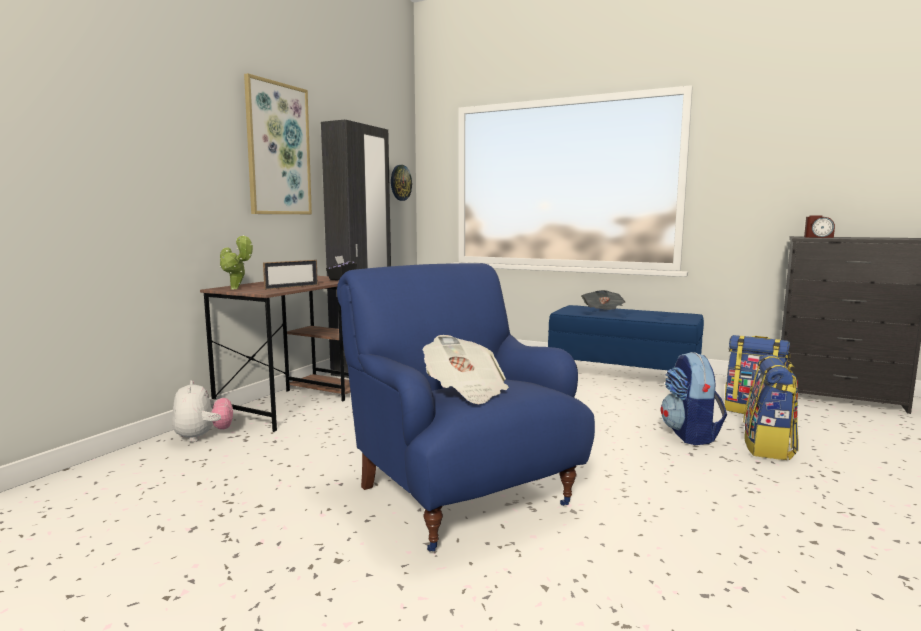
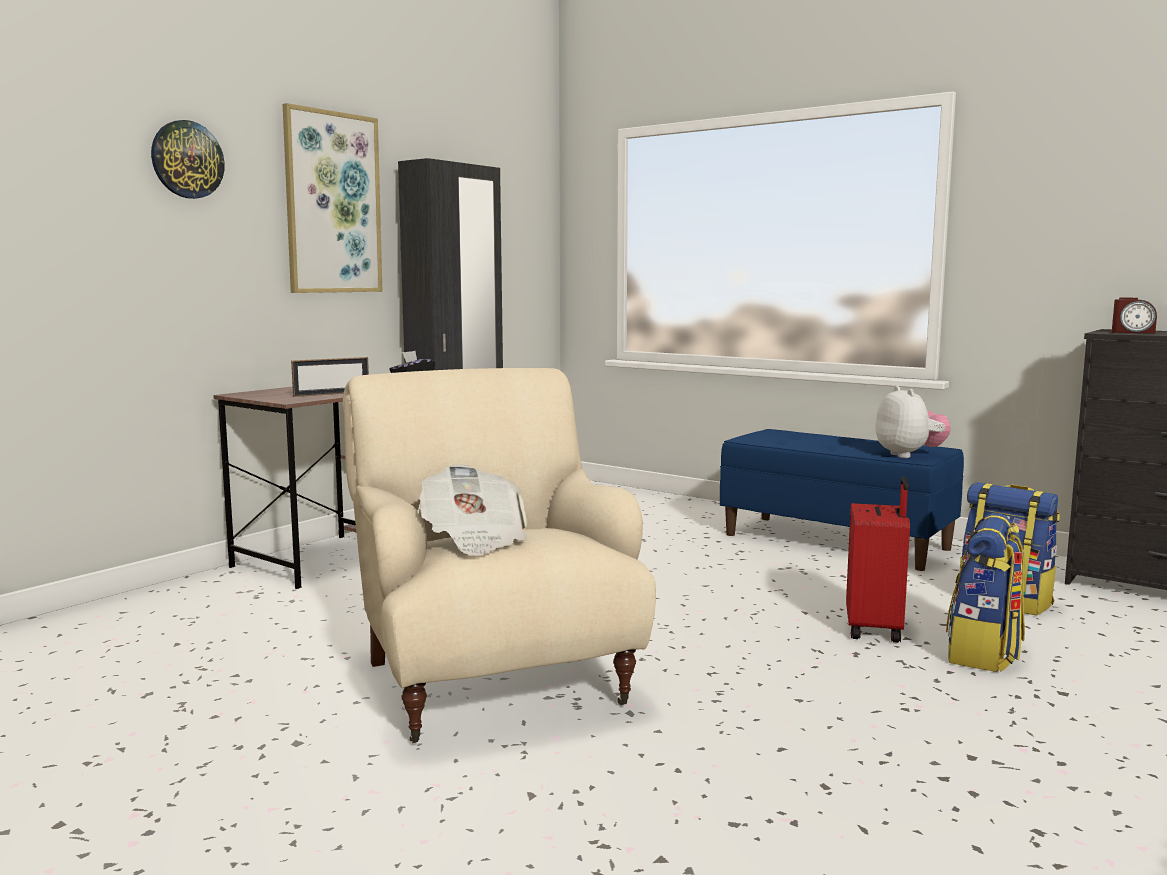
camera: 10 degrees right, 0 degrees up
plush toy [172,380,233,442] -> plush toy moved to [875,386,950,458]
potted plant [220,235,253,289] -> none
blue armchair [337,263,595,552] -> beige armchair [343,368,656,743]
wall clock [391,165,412,201] -> wall clock moved to [151,120,225,199]
newspaper [581,290,625,310] -> none
backpack [661,352,727,445] -> red suitcase [846,477,910,642]

